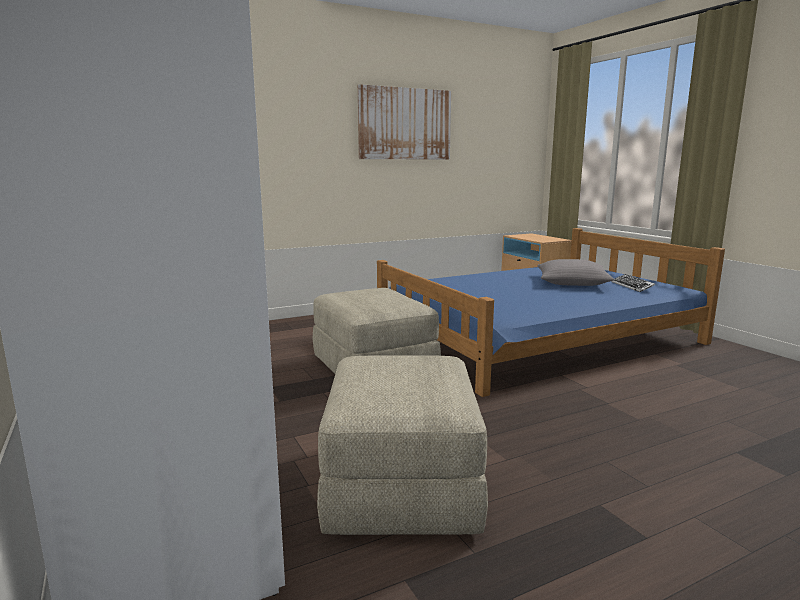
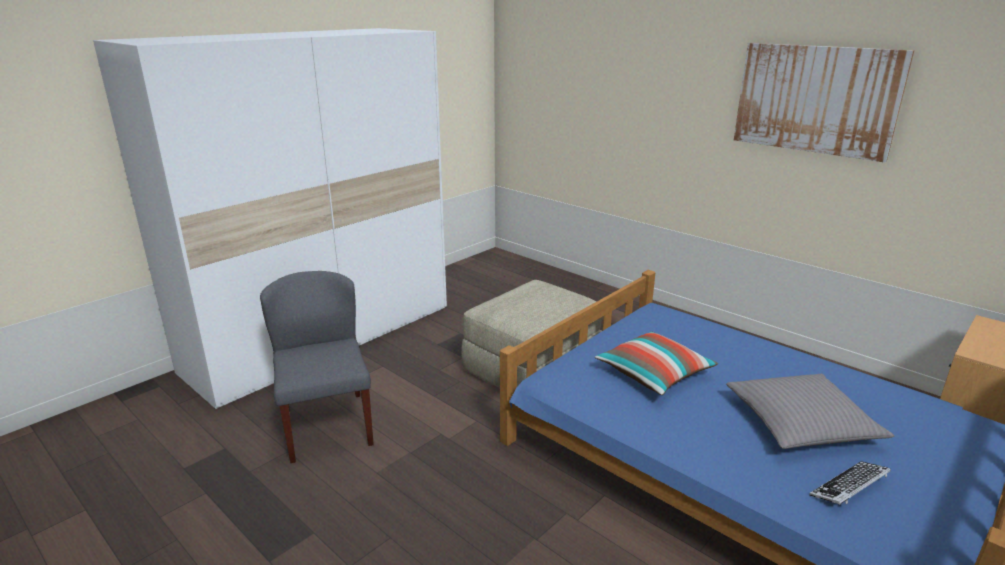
camera: 70 degrees right, 10 degrees up
beige ottoman [317,355,488,535] -> grey chair [260,271,374,463]
none -> pillow [595,332,718,395]

